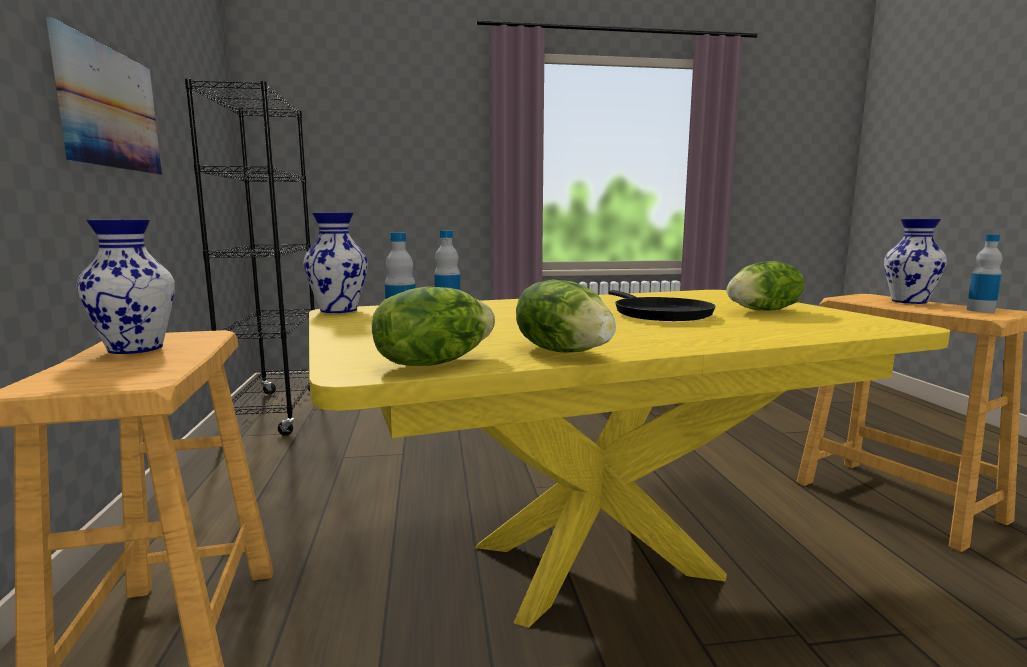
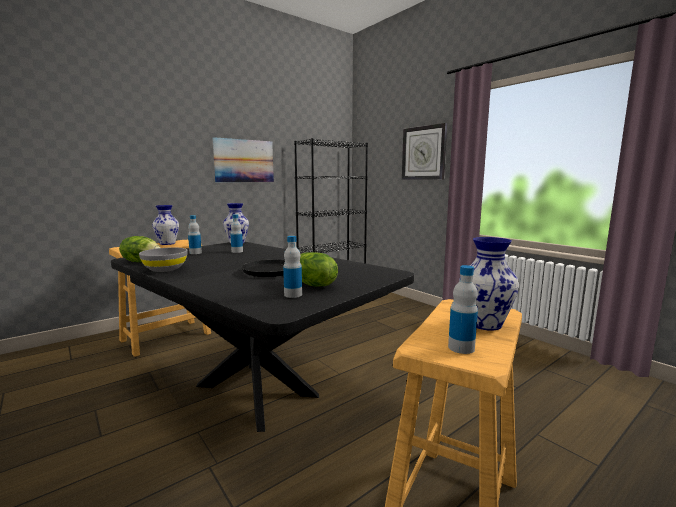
camera: 60 degrees right, 0 degrees up
yellow dining table [309,290,950,628] -> black dining table [111,242,414,432]
lettuce [516,279,616,353] -> grey bowl [139,247,188,272]
none -> bottle [283,236,302,298]
none -> wall clock [402,123,447,180]

